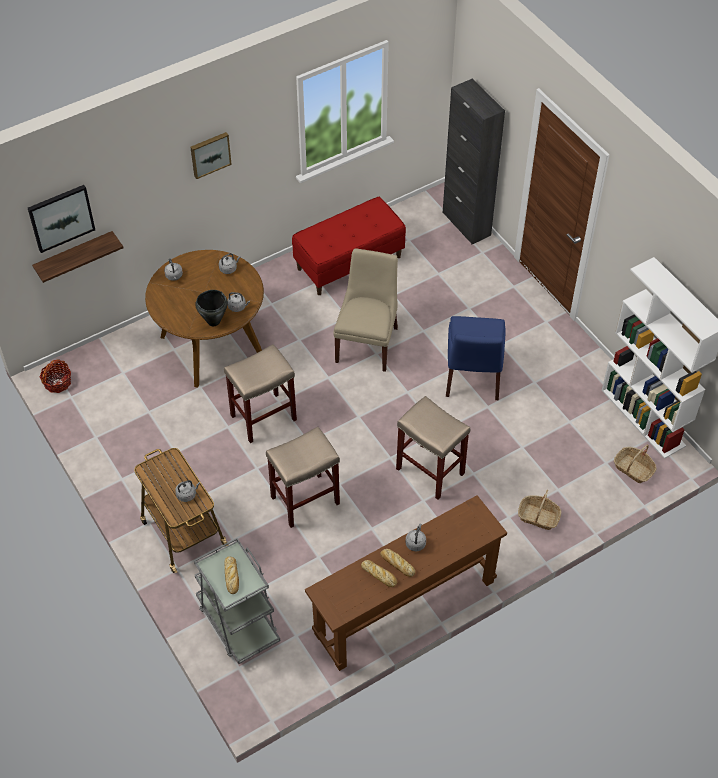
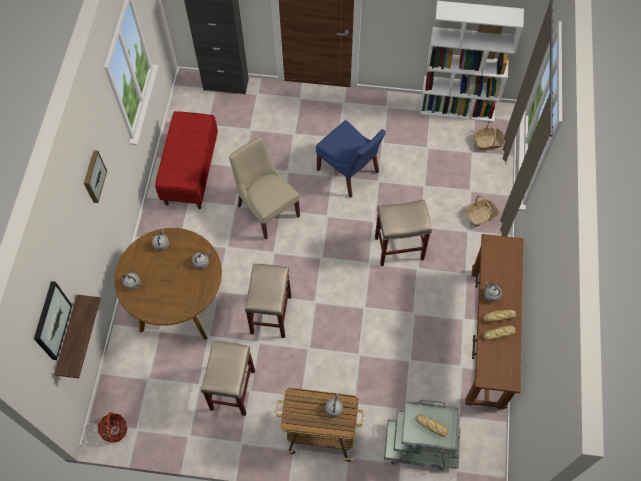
camera: 50 degrees left, 10 degrees up
black cooking pot [195,290,228,326] -> none
beige stool [266,427,340,528] -> beige stool moved to [201,341,255,416]

